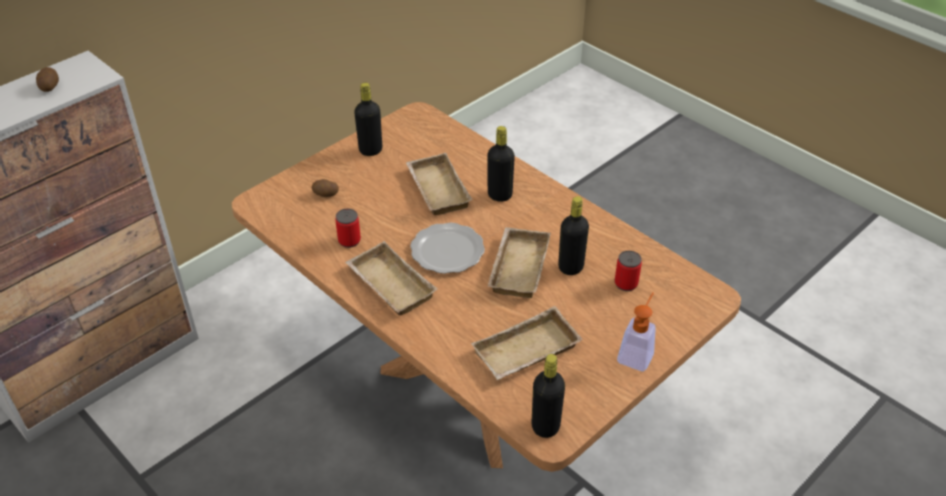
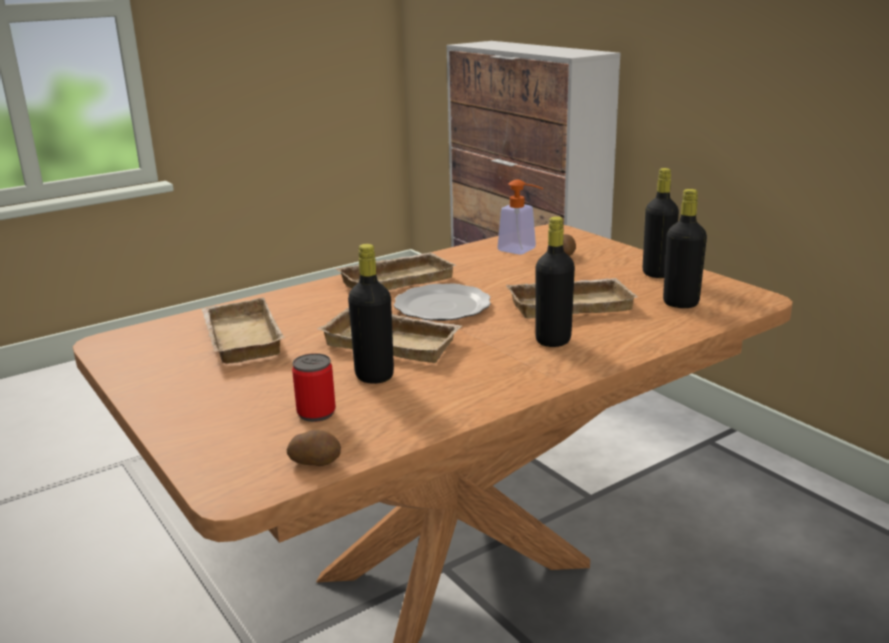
camera: 100 degrees right, 20 degrees down
potato [36,67,59,92] -> potato moved to [287,430,341,466]
can [335,209,361,248] -> none
black bottle [531,354,565,438] -> black bottle moved to [663,189,707,308]
soap dispenser [617,292,656,371] -> soap dispenser moved to [497,180,543,255]

